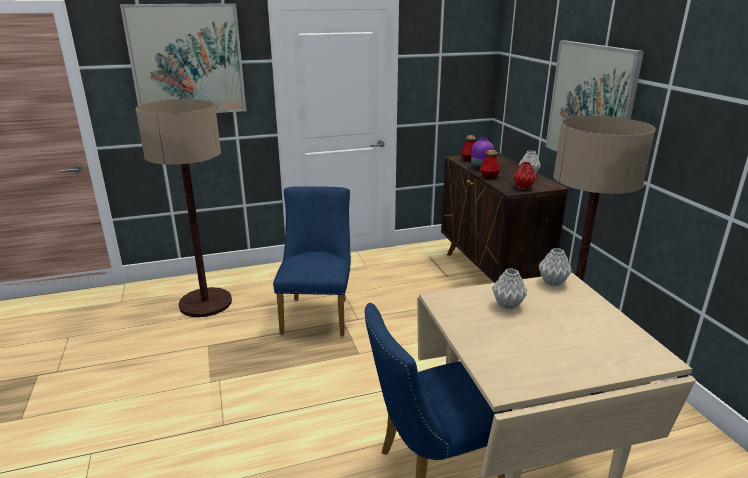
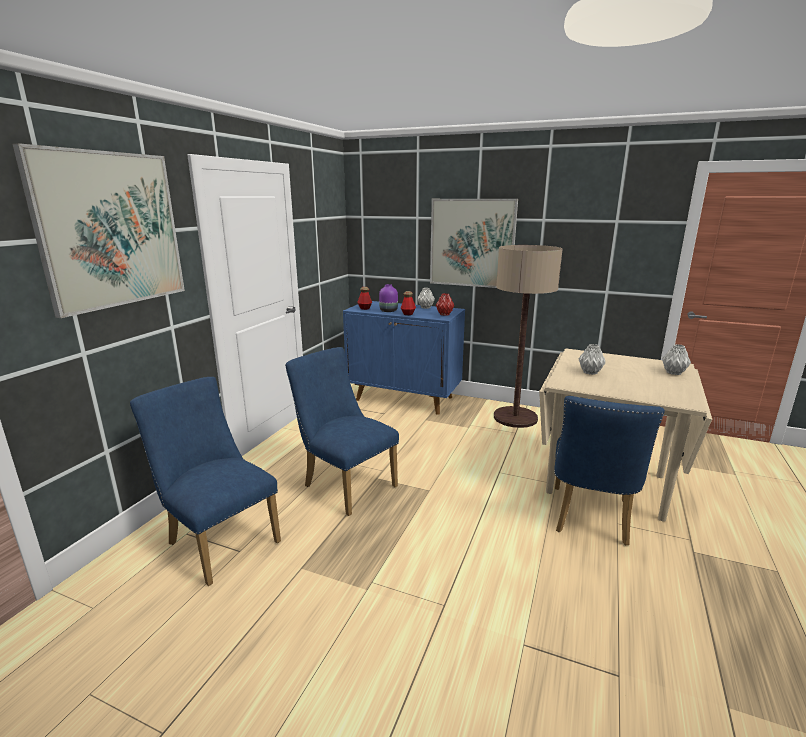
camera: 50 degrees left, 5 degrees down
floor lamp [136,99,232,317] -> blue chair [130,377,281,586]
brown cabinet [441,152,568,283] -> blue cabinet [343,301,465,414]
grey vase [539,248,572,286] -> grey vase moved to [662,344,691,375]

